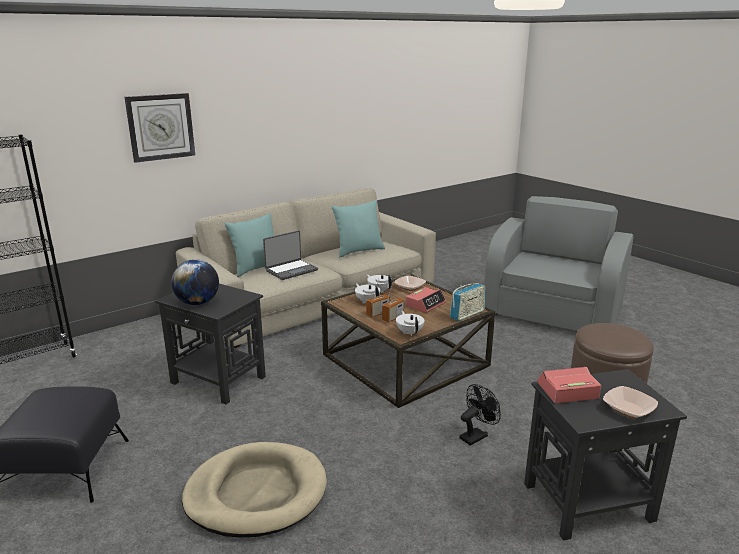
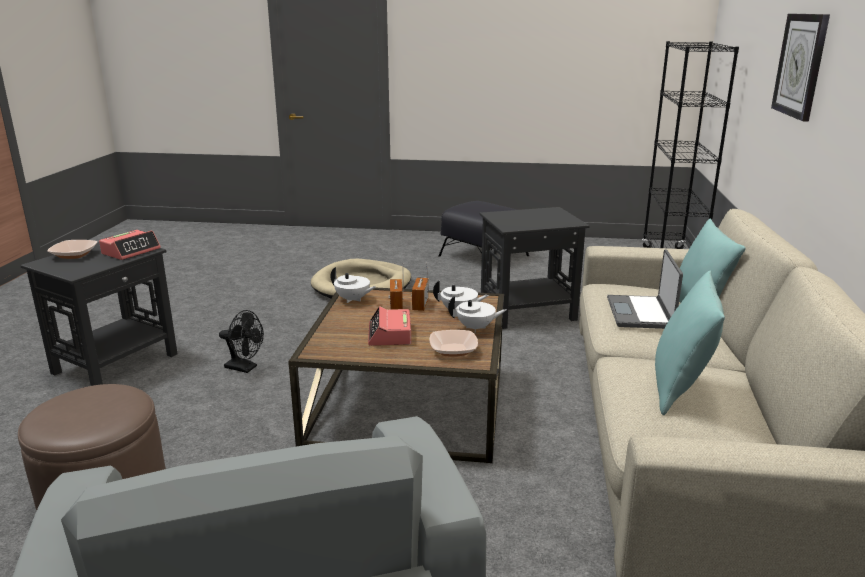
camera: 135 degrees right, 0 degrees up
globe [171,259,219,305] -> none
radio [450,283,486,321] -> none
black fan [459,384,501,446] -> black fan turned 75 degrees counterclockwise [219,310,264,373]

